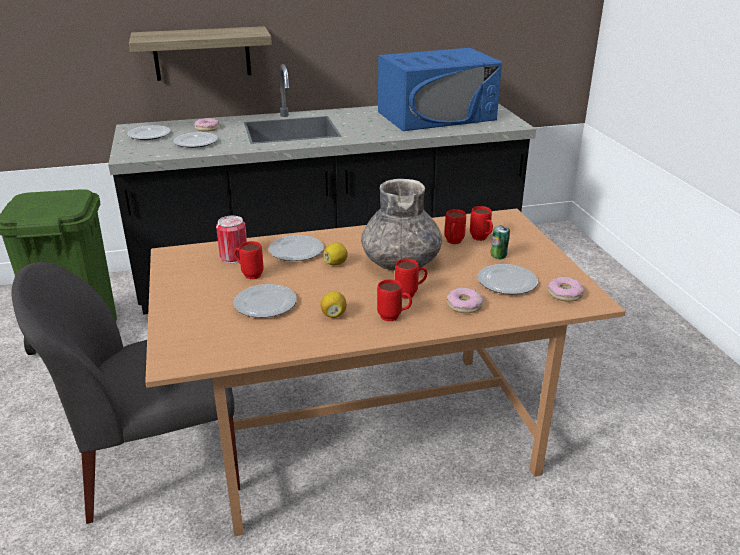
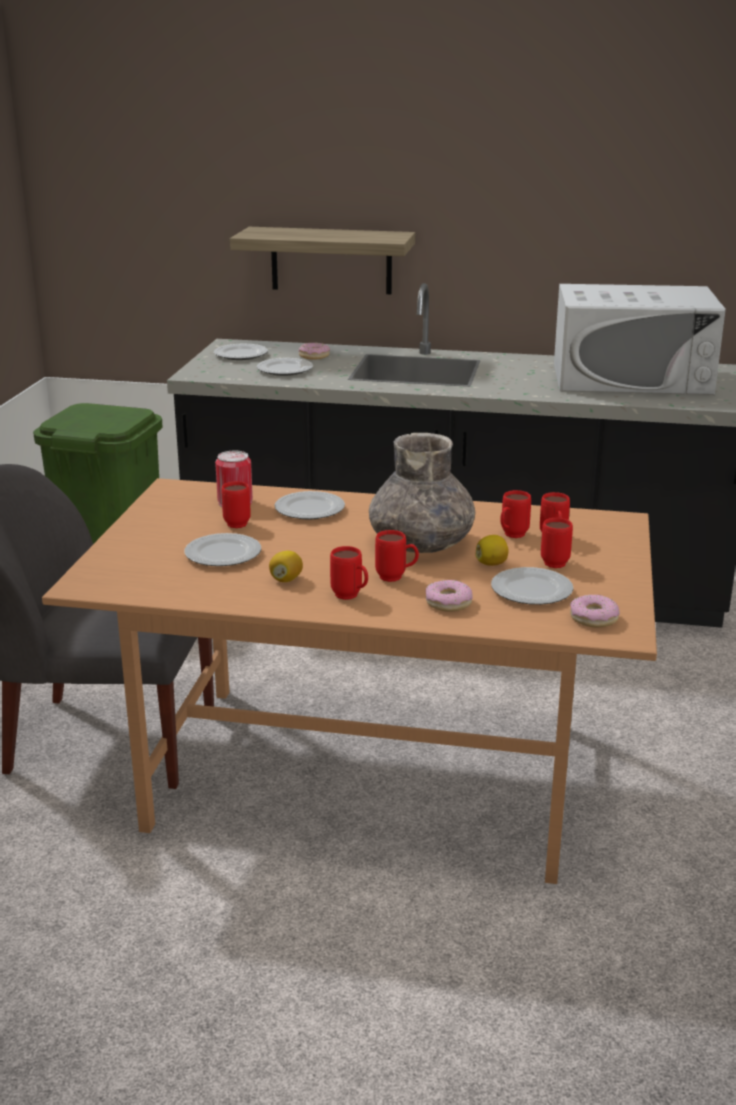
camera: 25 degrees right, 5 degrees down
lemon [323,242,348,266] -> lemon moved to [475,535,509,566]
blue microwave [378,48,502,131] -> white microwave [554,284,726,395]
can [491,225,510,260] -> red mug [541,518,573,568]

